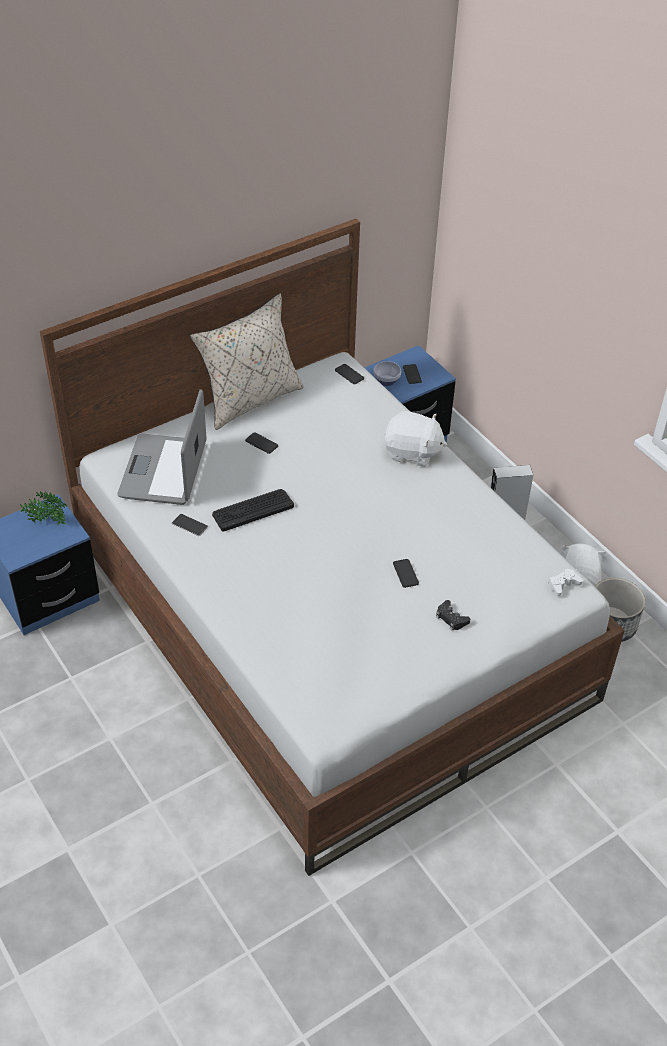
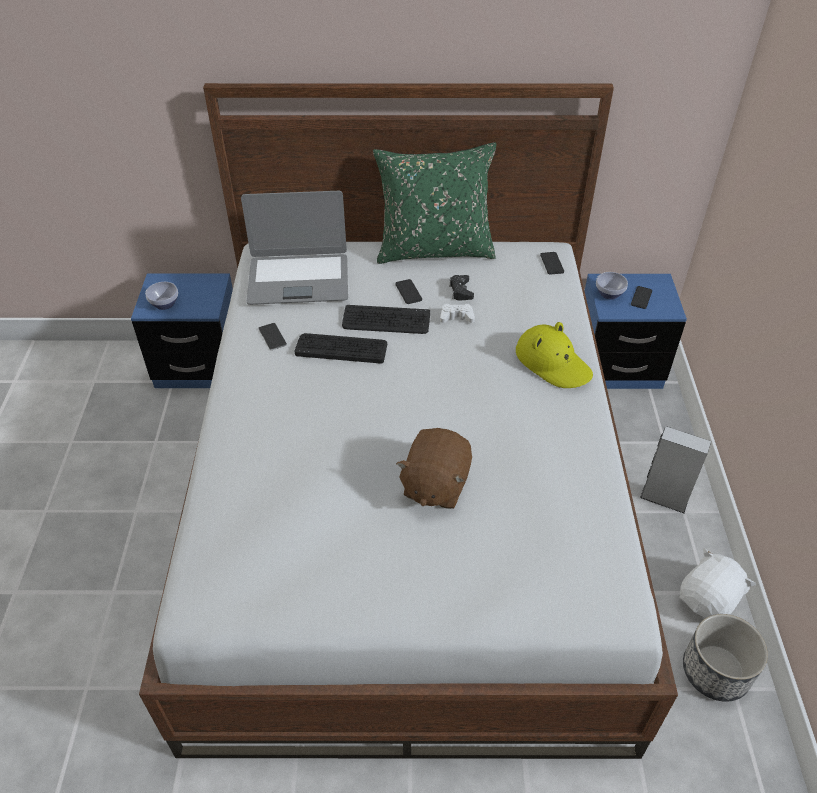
camera: 35 degrees right, 0 degrees up
potted plant [20,492,67,525] -> none
laptop [117,389,207,505] -> laptop turned 135 degrees counterclockwise [241,191,348,305]
beige pillow [190,293,304,430] -> green pillow [373,142,497,264]
white plush toy [384,411,447,467] -> yellow hat [516,322,593,388]
phone [393,559,419,588] -> brown plush toy [396,428,472,509]
black game controller [436,600,470,631] -> black game controller moved to [449,275,474,301]
white game controller [549,569,583,596] -> white game controller moved to [440,304,475,323]
none -> bowl [145,282,178,310]
none -> keyboard [342,305,430,334]

